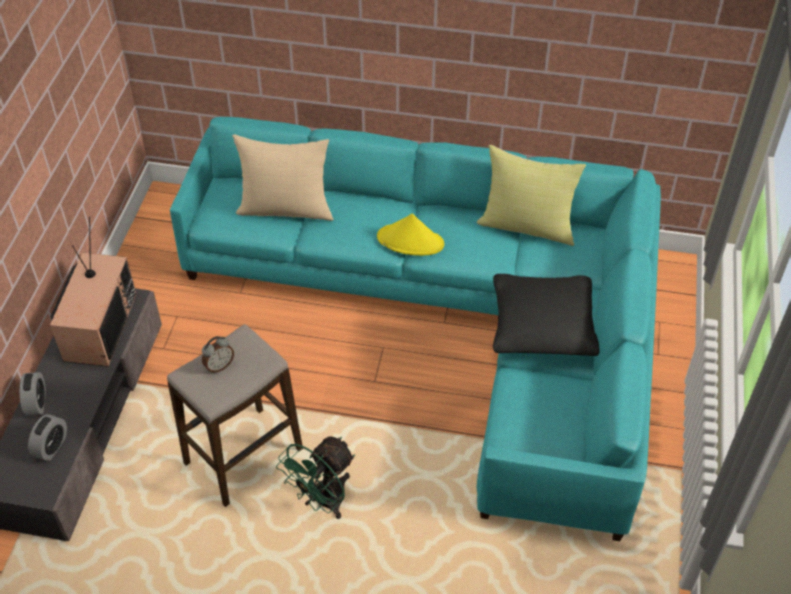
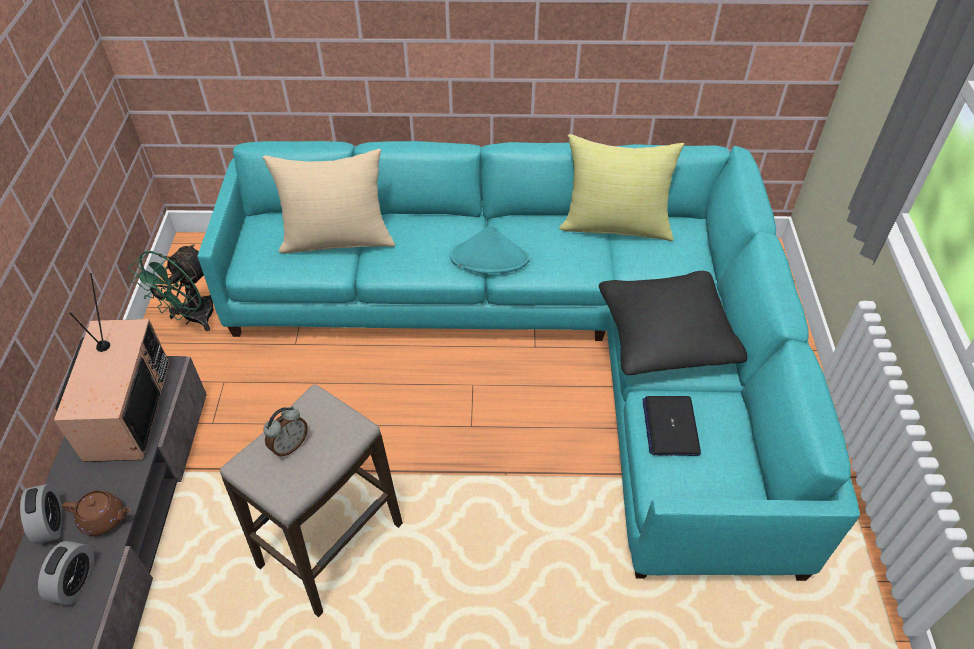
camera: 10 degrees left, 0 degrees up
green fan [276,437,355,519] -> green fan moved to [129,244,213,331]
yellow hat [377,214,444,256] -> turquoise hat [450,224,529,274]
none -> brown teapot [62,490,131,536]
none -> laptop [643,396,701,456]

